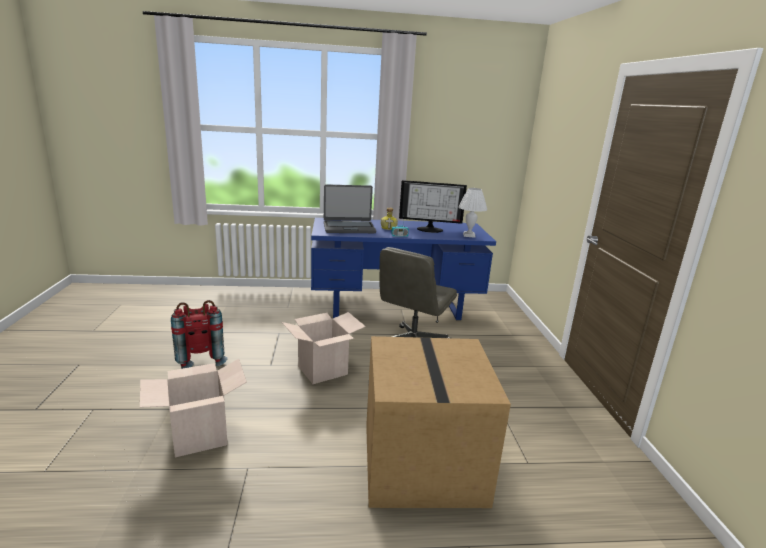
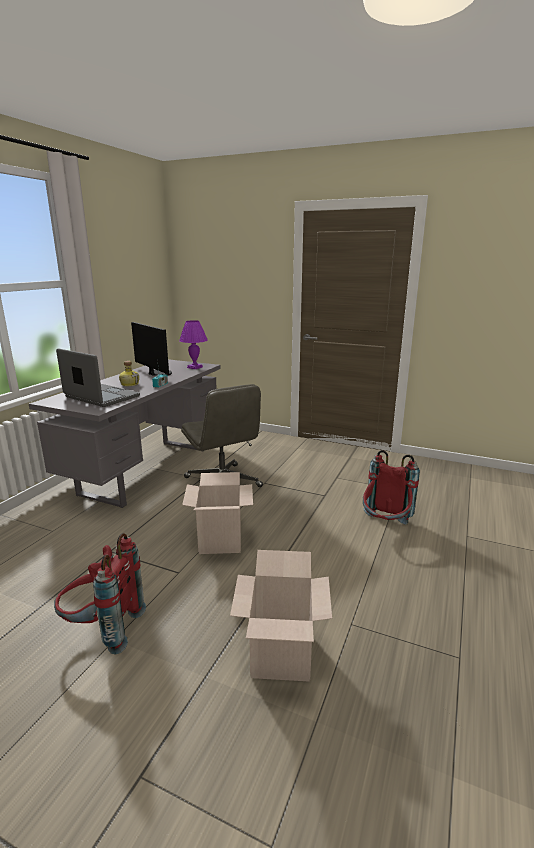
camera: 60 degrees left, 0 degrees up
blue desk [311,218,496,321] -> grey desk [29,359,221,508]
laptop [324,184,376,233] -> laptop turned 75 degrees counterclockwise [56,348,140,407]
cardboard box [366,336,511,508] -> red backpack [363,450,420,525]
monitor [399,180,467,233] -> monitor turned 75 degrees counterclockwise [131,322,172,376]
white table lamp [458,188,487,238] -> purple table lamp [179,320,208,369]

